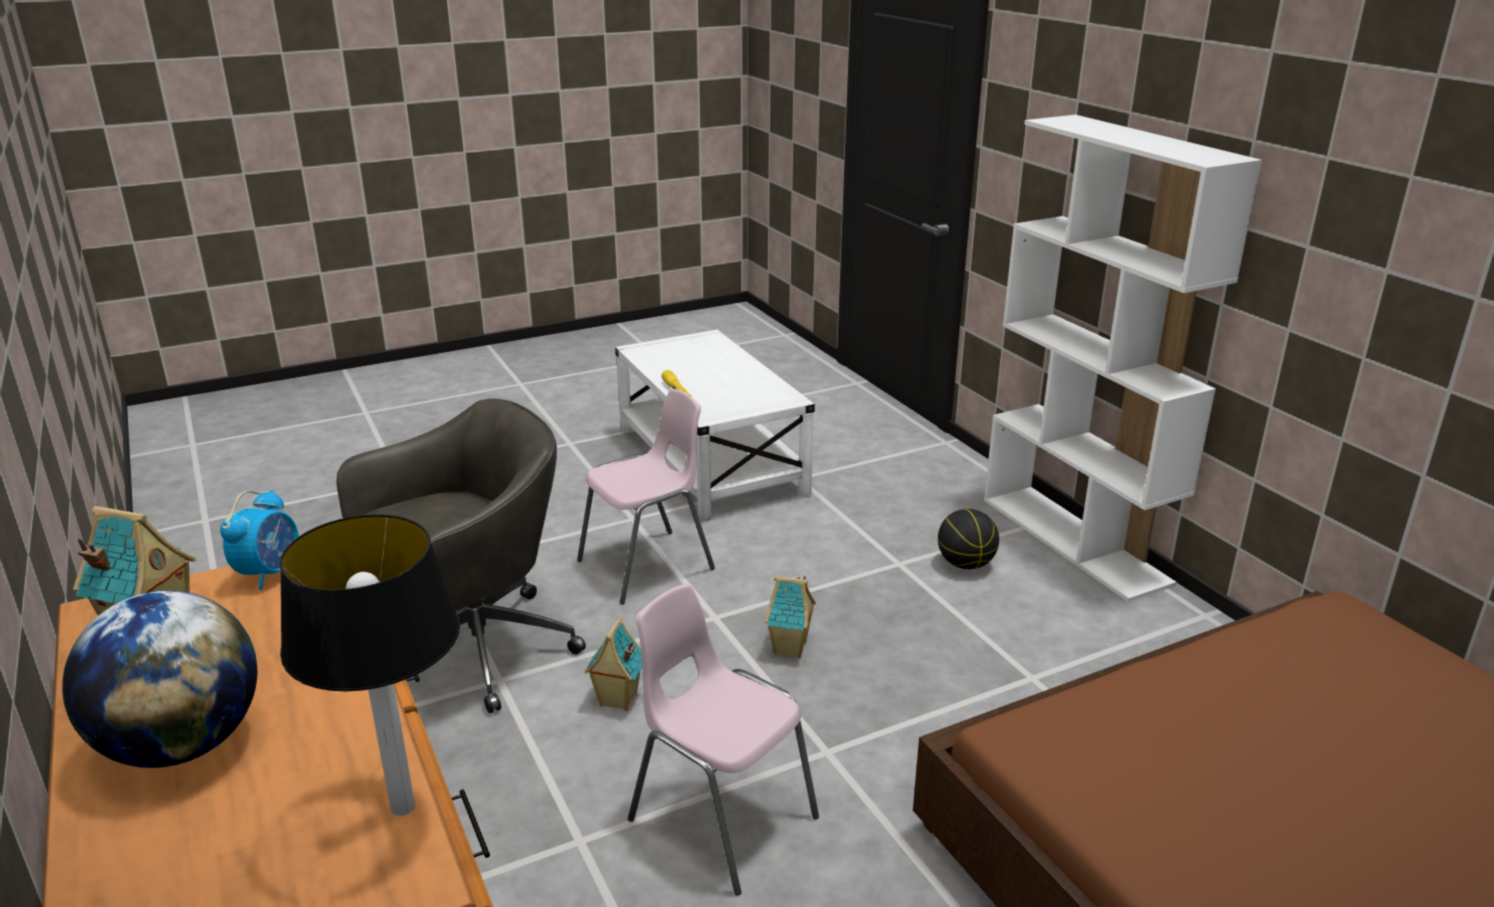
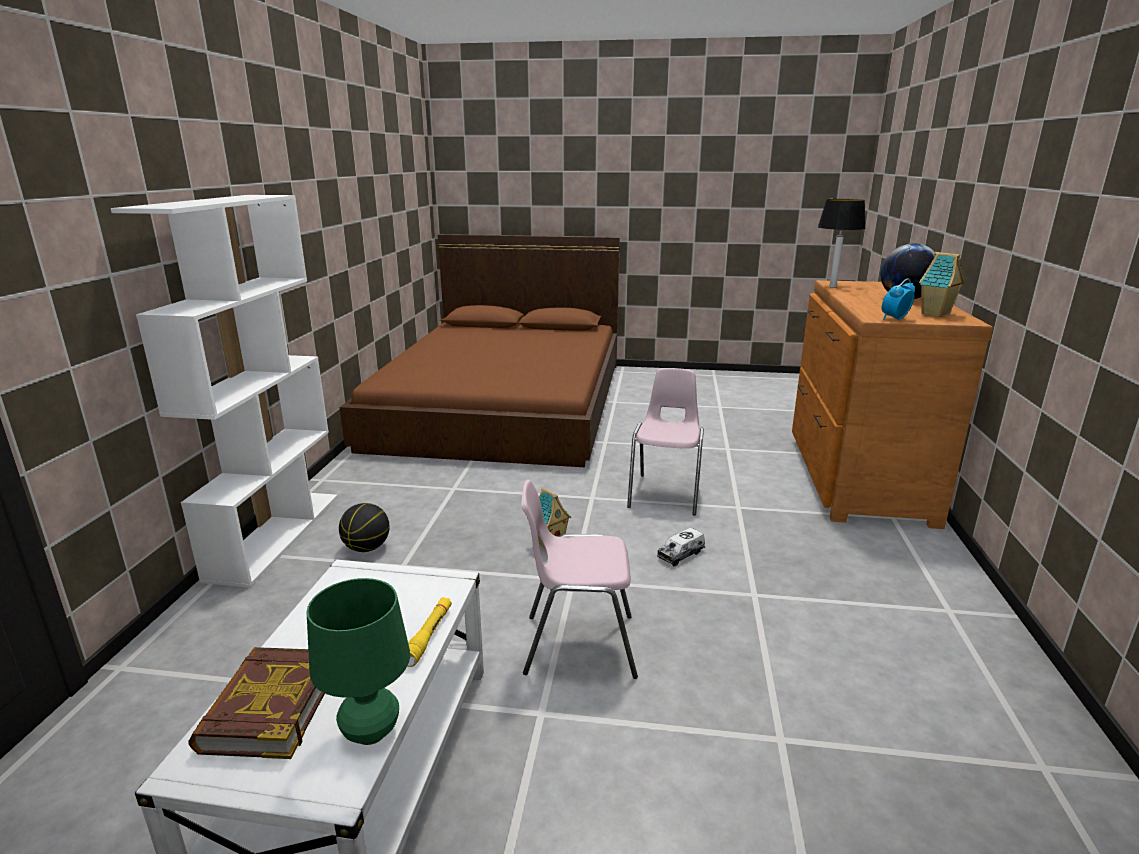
camera: 145 degrees left, 5 degrees down
grey office chair [336,398,586,713] -> none
toy house [584,617,642,711] -> toy truck [657,528,705,566]
pink chair [628,584,819,895] -> pink chair turned 150 degrees counterclockwise [627,368,704,516]
none -> book [188,647,325,759]
none -> green table lamp [307,578,410,745]

